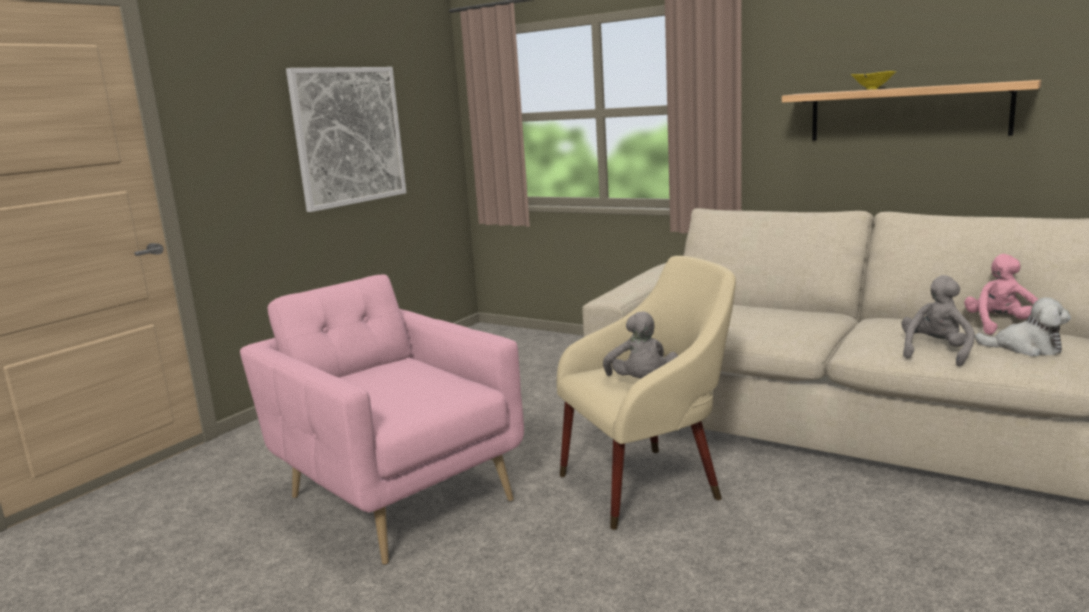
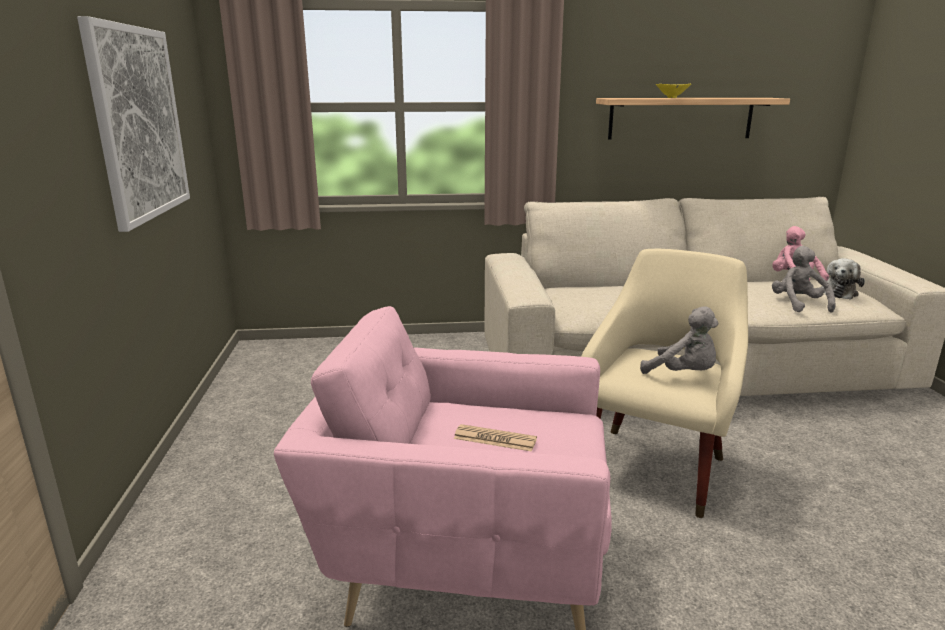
camera: 40 degrees left, 5 degrees up
plush toy [975,297,1071,356] -> plush toy turned 135 degrees clockwise [821,258,865,300]
none -> newspaper [454,424,537,452]

